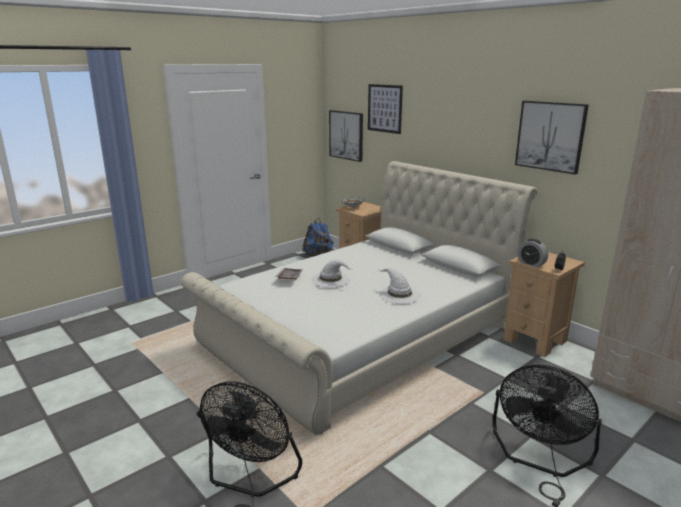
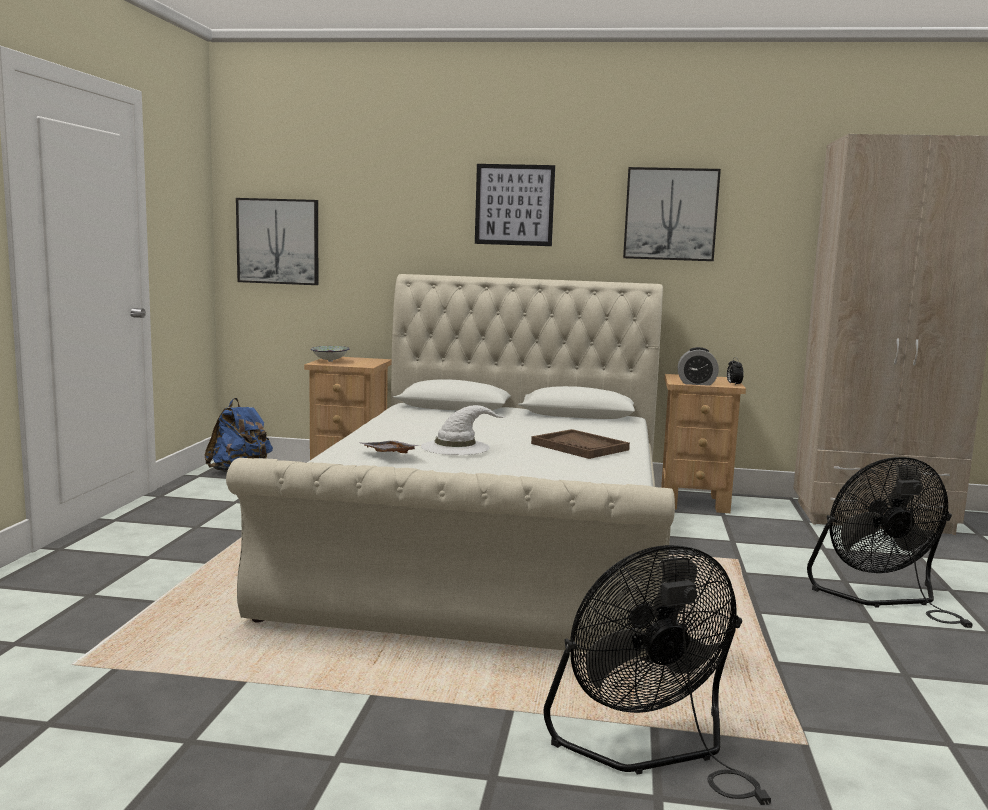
camera: 40 degrees left, 10 degrees down
picture [368,84,403,134] -> picture moved to [475,164,555,246]
white hat [378,268,420,304] -> brown tray [531,429,630,459]

